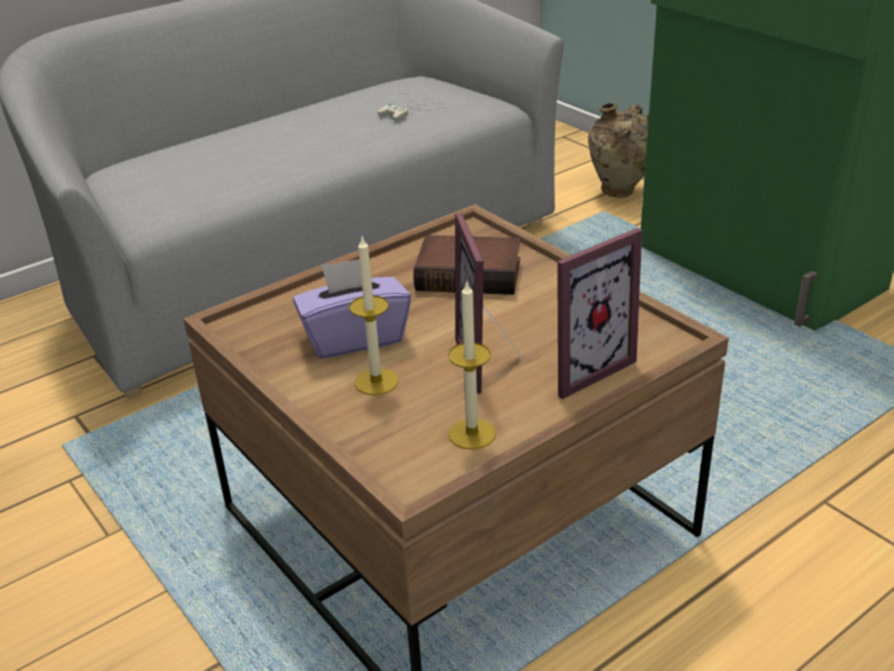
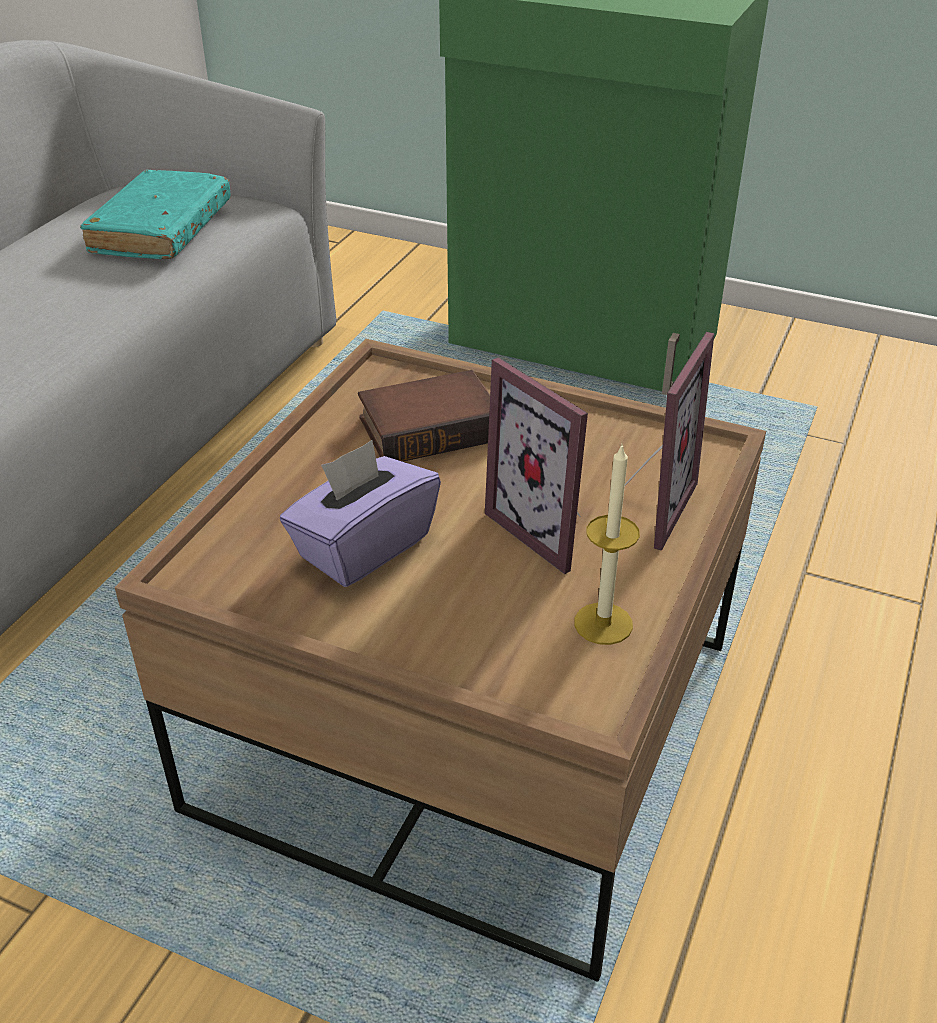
camera: 30 degrees left, 5 degrees up
candle [349,237,398,395] -> none
white game controller [378,93,447,121] -> turquoise book [80,170,231,259]
beige vase [588,103,649,198] -> none

